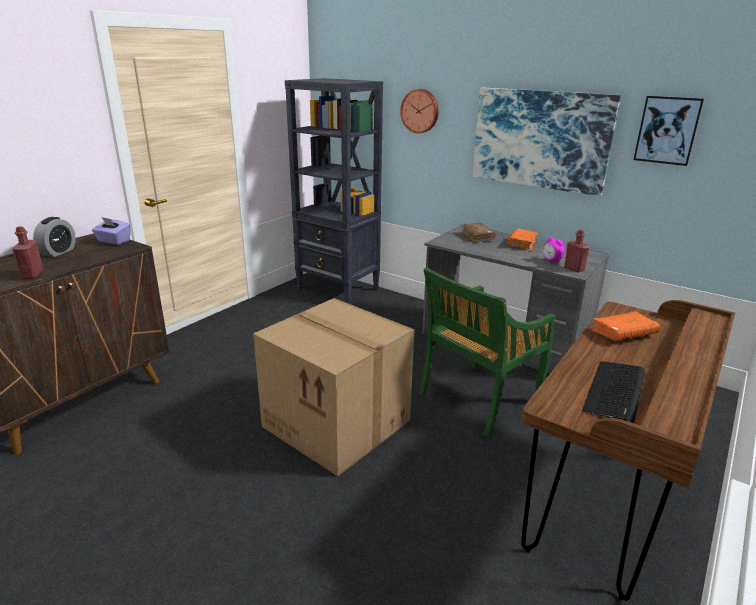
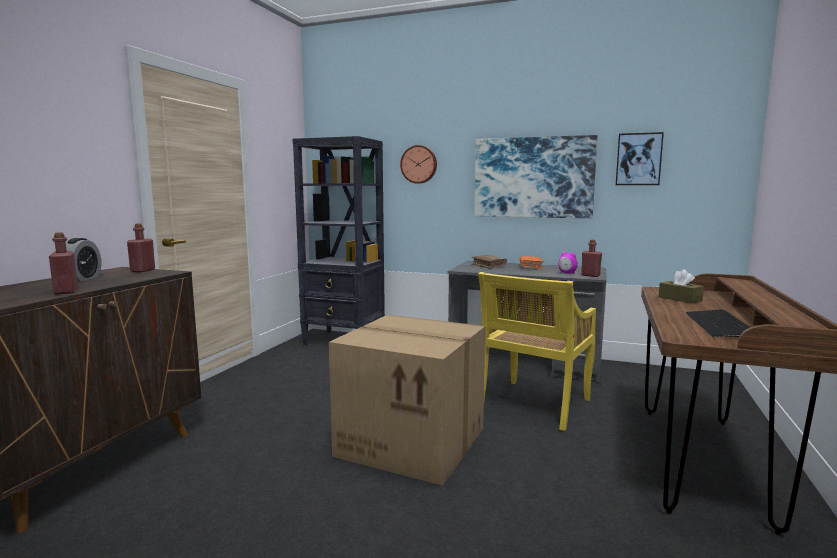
camera: 15 degrees left, 15 degrees down
purple tissue box [92,217,131,245] -> red bottle [127,224,155,272]
green chair [419,267,555,437] -> yellow chair [478,272,596,431]
orange book [591,311,660,341] -> brown tissue box [659,269,704,304]

